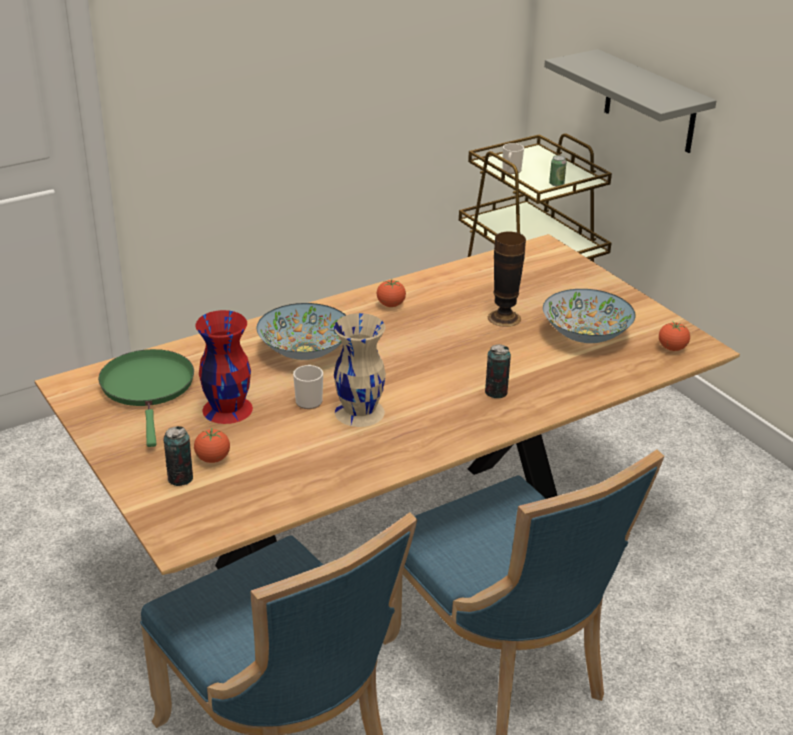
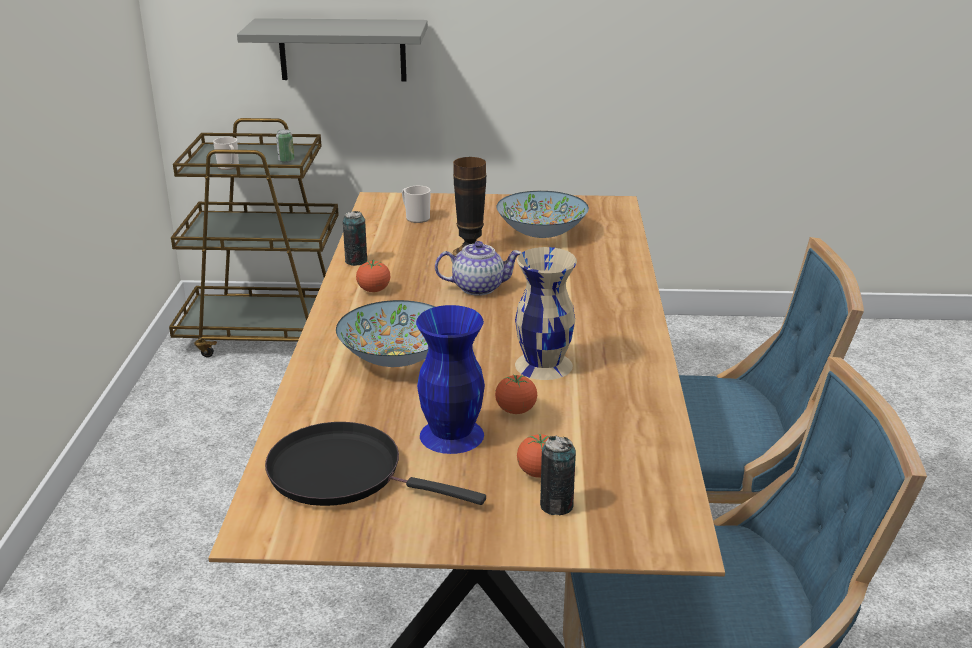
camera: 55 degrees left, 5 degrees down
green frying pan [98,349,194,447] -> black frying pan [265,422,486,506]
red vase [195,310,253,424] -> blue vase [416,305,485,454]
mug [293,365,323,409] -> mug moved to [402,186,431,223]
can [485,344,511,398] -> can moved to [343,211,367,266]
tomato [659,321,690,351] -> tomato moved to [495,374,537,414]
none -> teapot [435,241,522,296]

